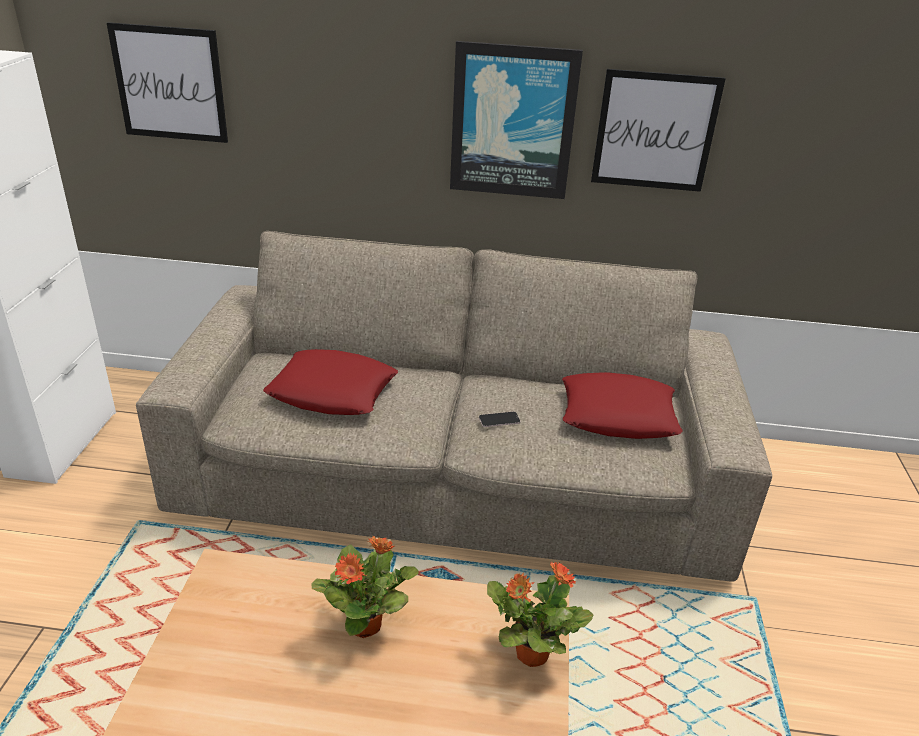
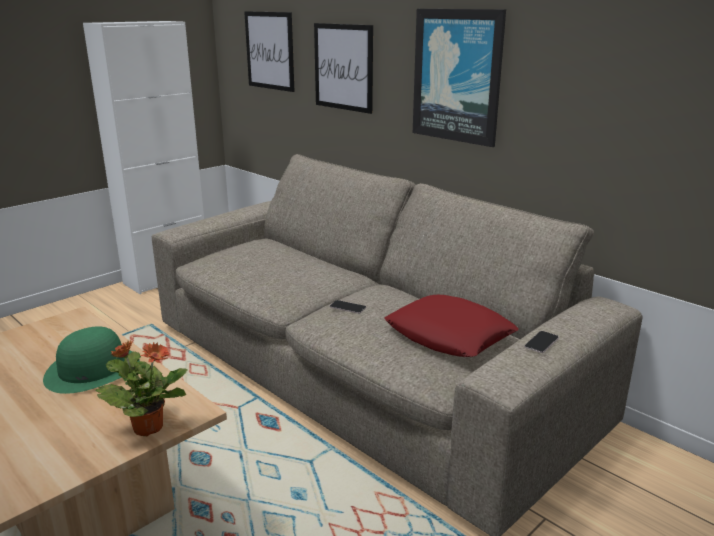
camera: 40 degrees right, 10 degrees down
red pillow [263,349,398,415] -> none
potted plant [312,536,419,638] -> green hat [43,326,140,394]
picture [591,69,726,192] -> picture moved to [314,23,373,114]
none -> phone [524,331,559,353]

